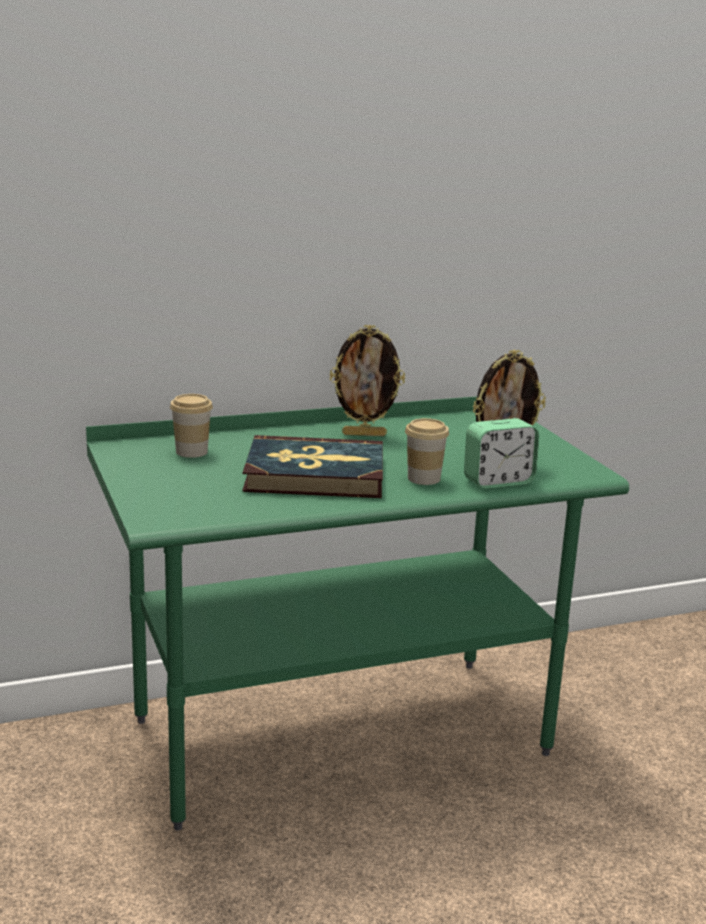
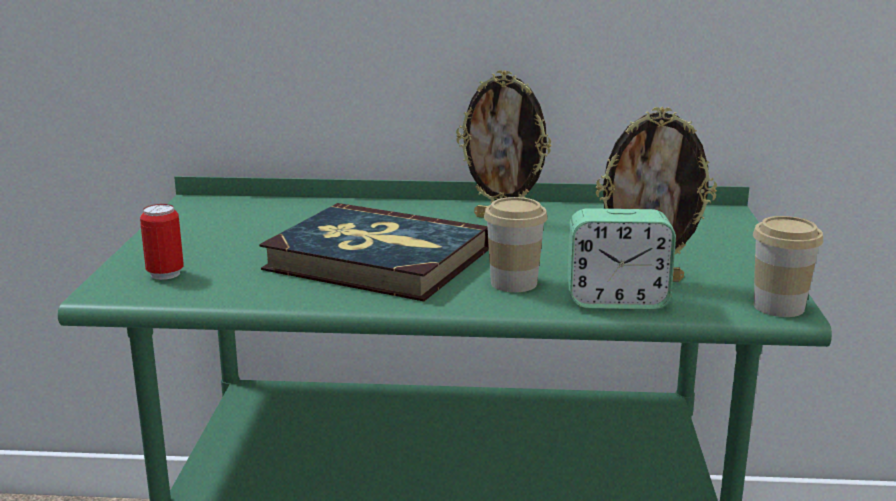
camera: 25 degrees right, 0 degrees up
cup [170,394,213,458] -> cup moved to [753,216,823,317]
none -> can [140,204,184,280]

